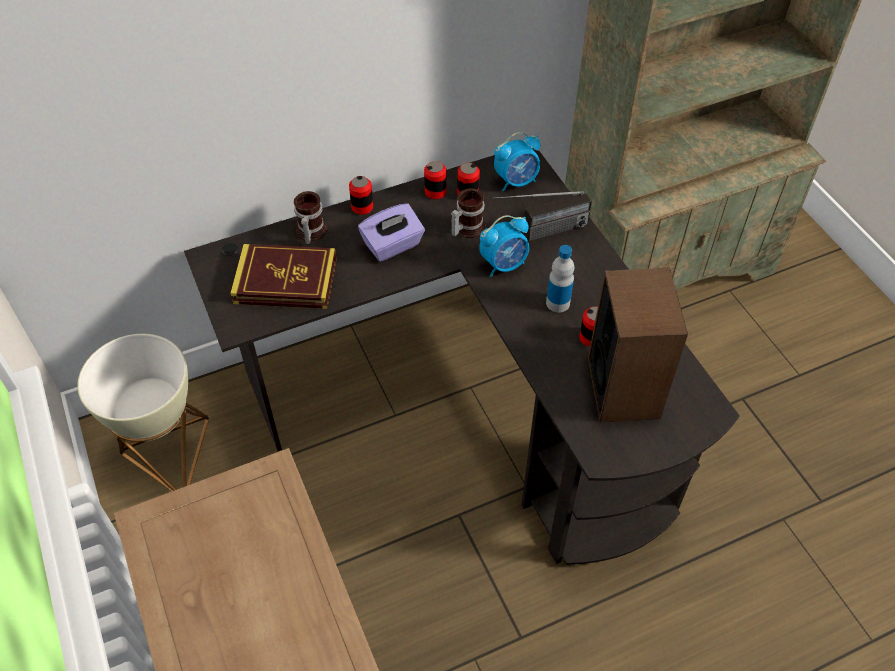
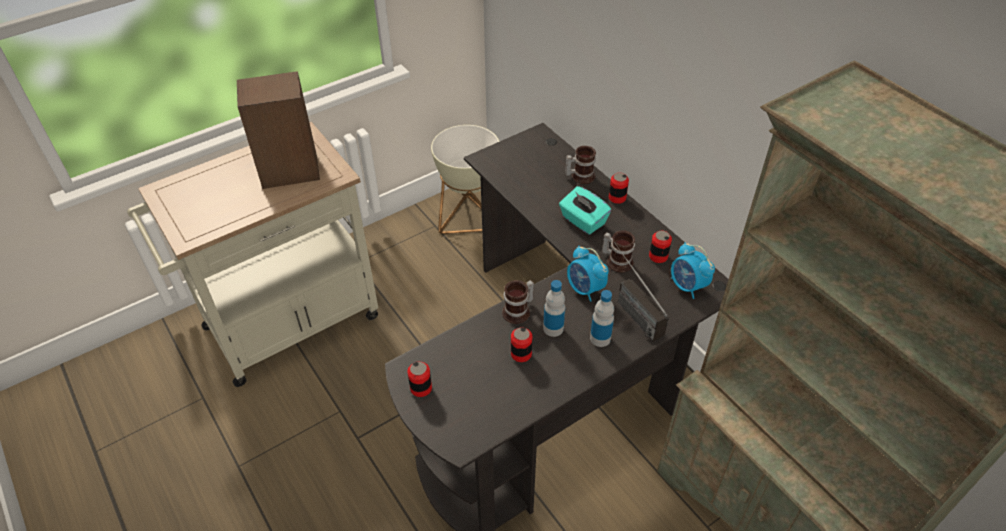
camera: 80 degrees right, 5 degrees down
book [230,244,336,309] -> none
purple tissue box [358,203,425,262] -> turquoise tissue box [559,186,611,235]
can [424,161,446,199] -> can moved to [407,362,432,397]
speaker [588,268,688,422] -> speaker moved to [237,71,320,189]
none -> mug [502,280,534,324]
none -> bottle [590,290,614,347]

